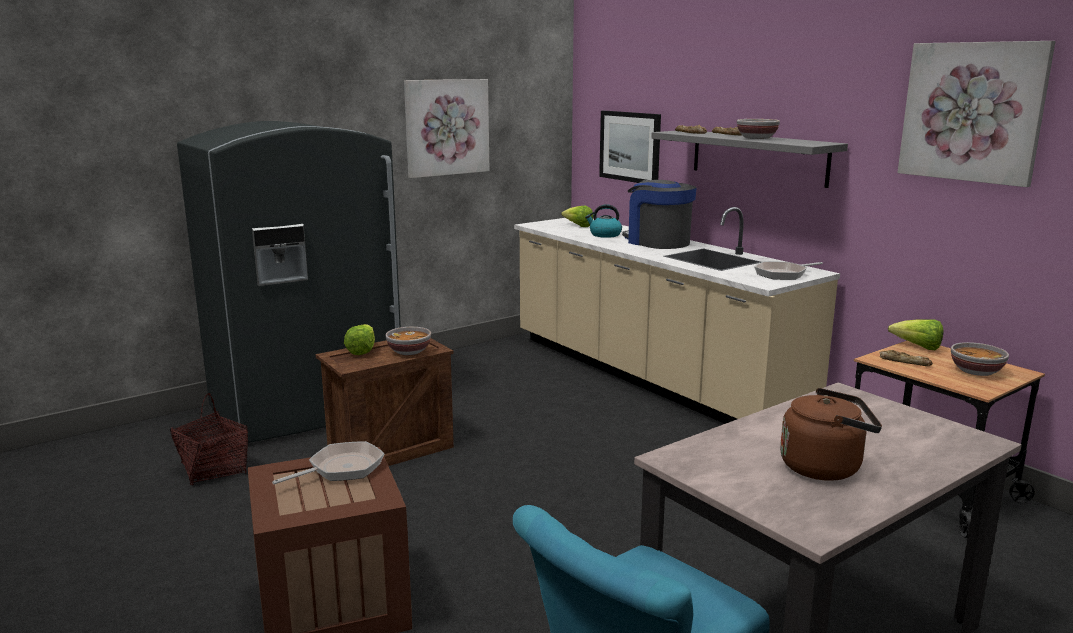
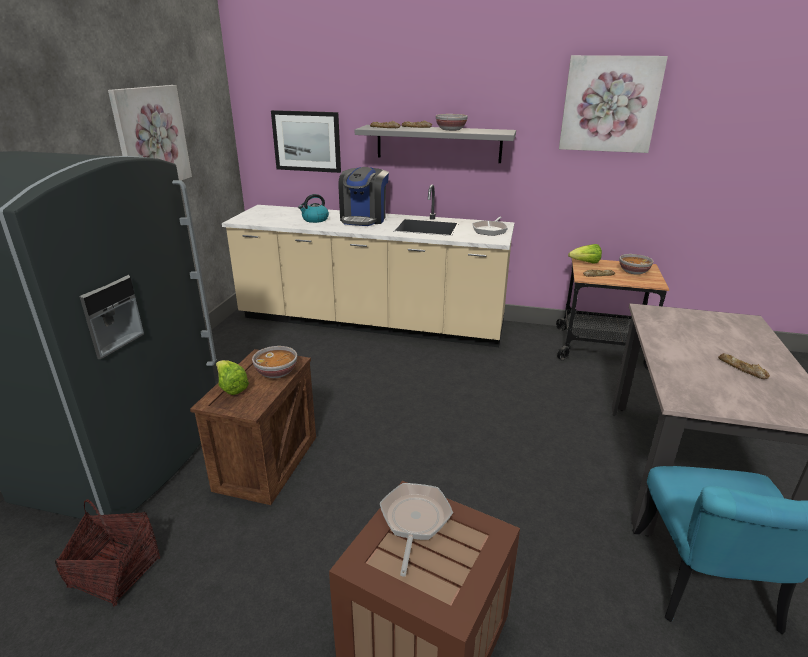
camera: 40 degrees left, 10 degrees up
lettuce [561,206,593,227] -> none
coffee machine [622,180,697,249] -> coffee machine turned 90 degrees counterclockwise [338,167,389,226]
brown kettle [780,388,882,481] -> bread [718,353,770,379]

